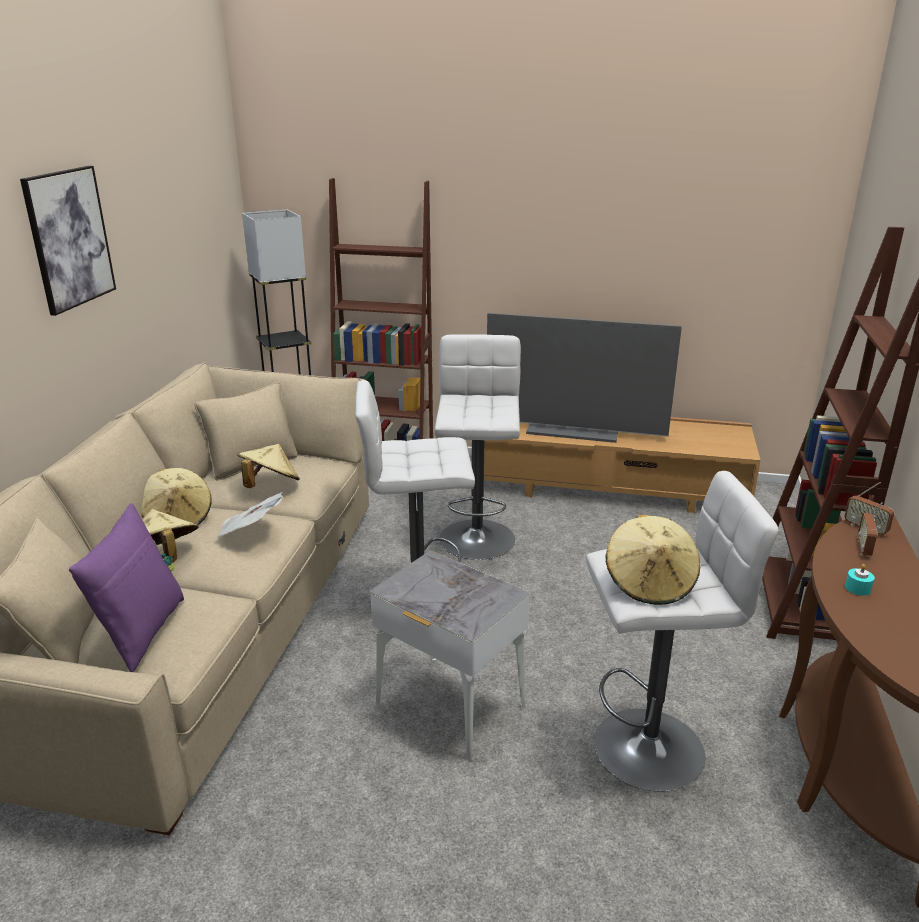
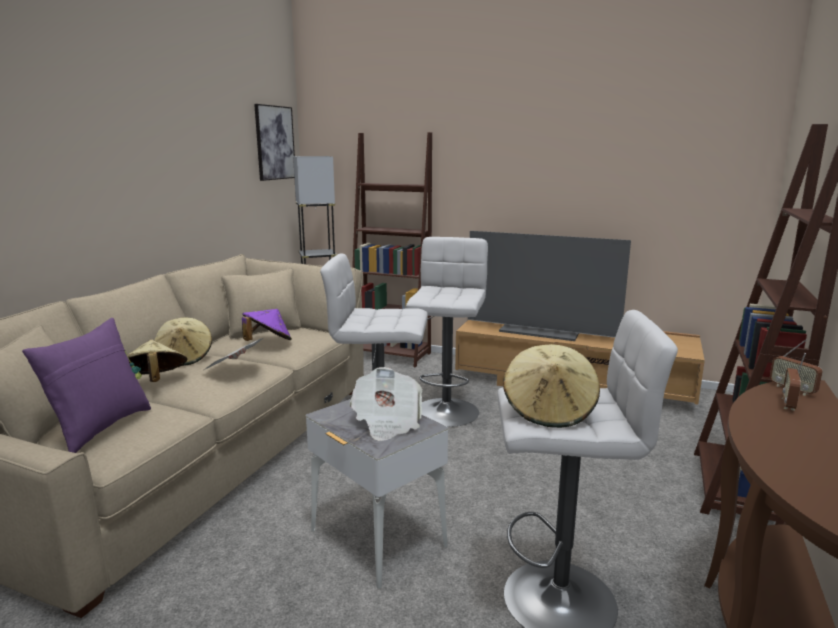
camera: 10 degrees right, 10 degrees down
picture [20,166,116,316] -> picture moved to [254,104,295,181]
beige hat [237,444,300,488] -> purple hat [242,309,292,341]
turquoise candle [845,564,875,596] -> none
none -> newspaper [350,367,422,441]

